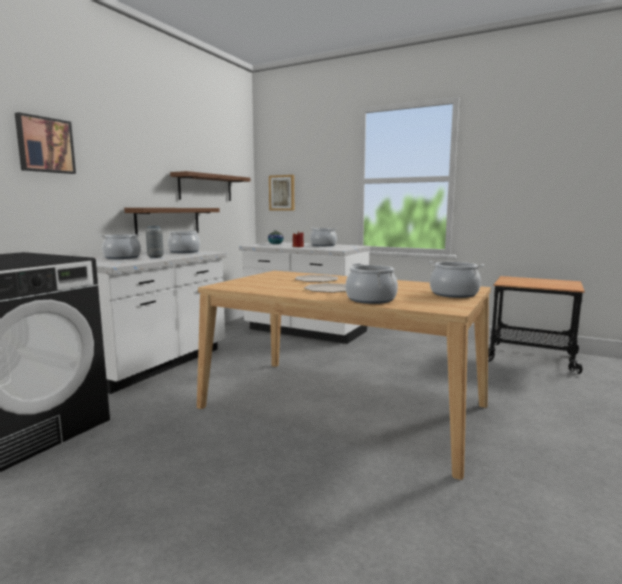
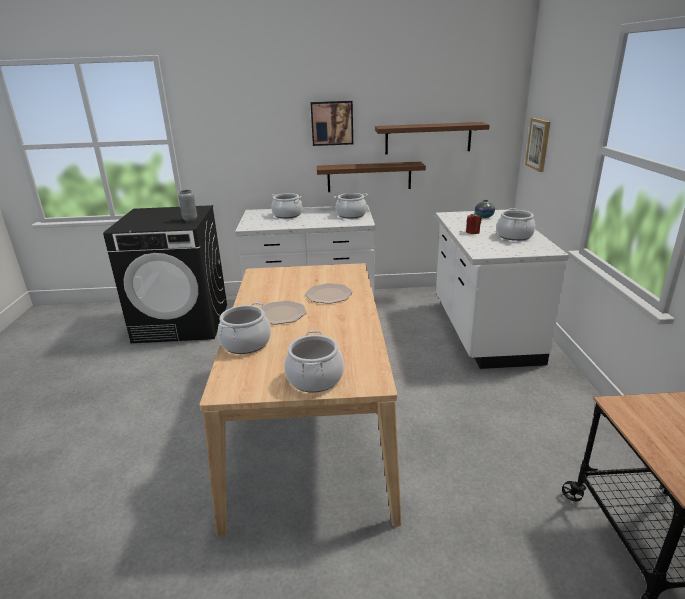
camera: 60 degrees right, 15 degrees up
picture [15,112,76,174] -> picture moved to [310,101,353,146]
grey vase [146,226,164,258] -> grey vase moved to [178,190,197,222]

